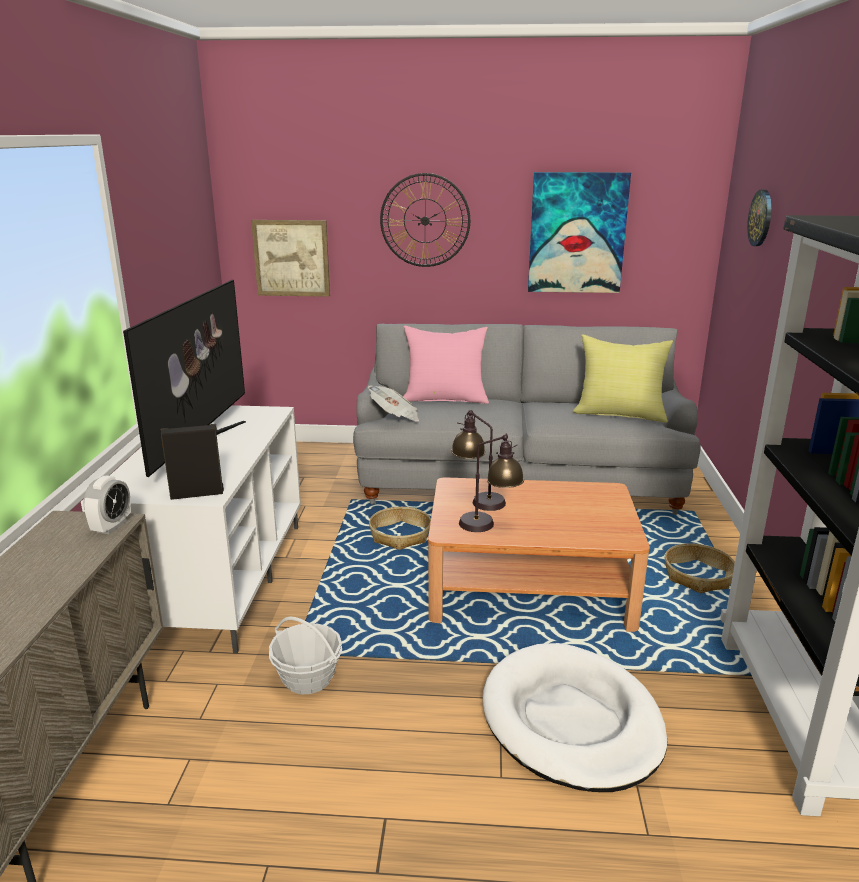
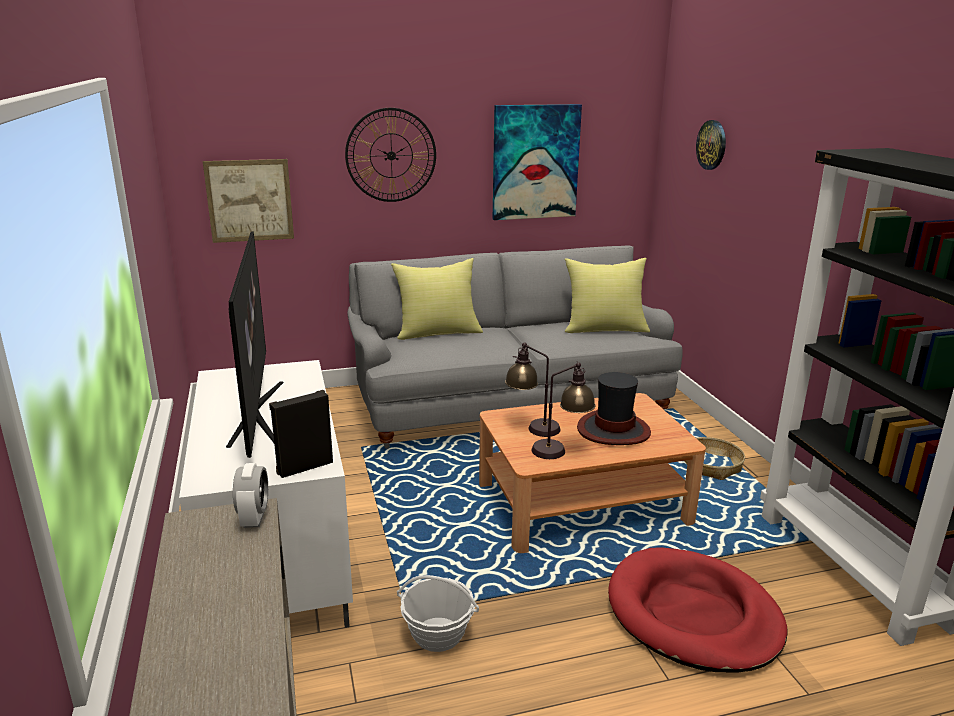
camera: 20 degrees left, 0 degrees up
newspaper [368,386,419,422] -> none
basket [369,507,431,550] -> none
pink pillow [403,326,489,404] -> yellow pillow [391,258,483,340]
white dog bed [483,643,668,792] -> red dog bed [608,547,788,673]
none -> hat [577,372,651,445]

